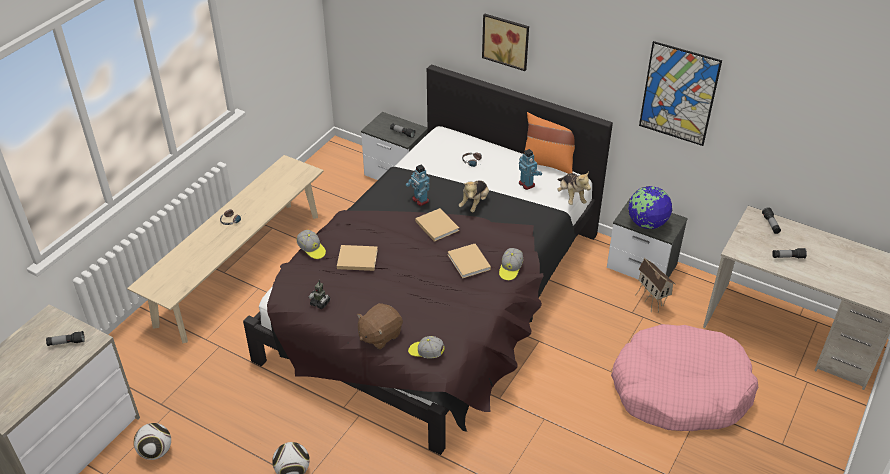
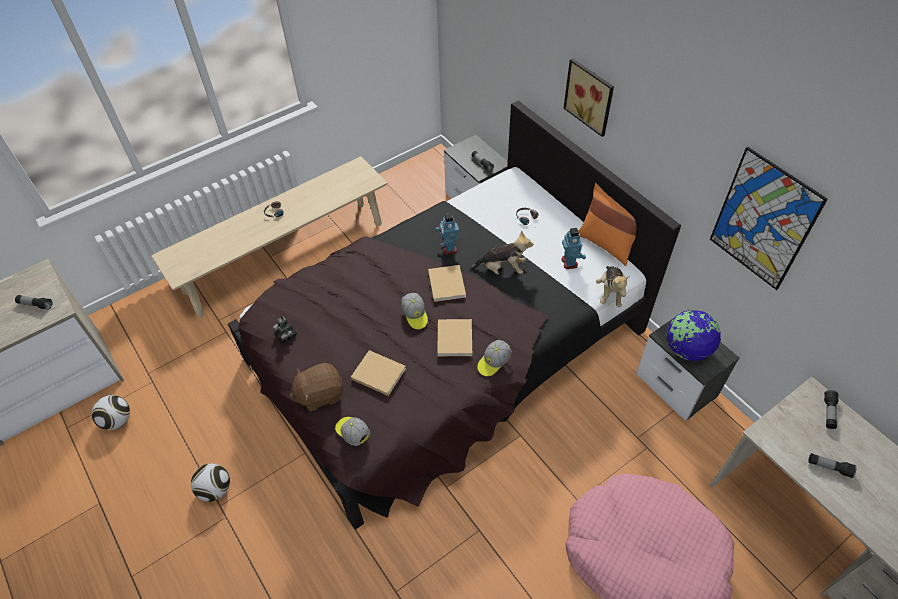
camera: 25 degrees right, 10 degrees up
cap [296,230,326,259] -> cap moved to [401,293,428,329]
beige book [337,245,378,271] -> beige book moved to [351,350,406,396]
plush toy [459,180,489,212] -> plush toy turned 135 degrees counterclockwise [470,231,533,275]
toy house [635,258,676,313] -> none

